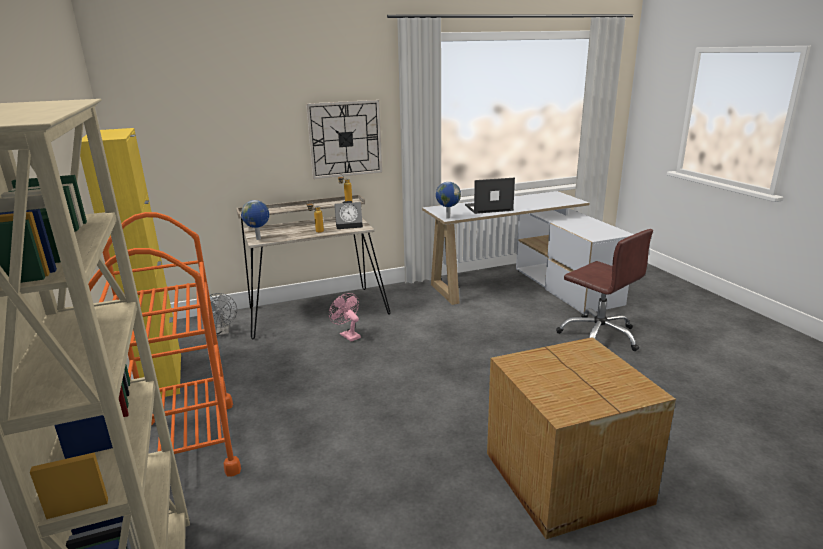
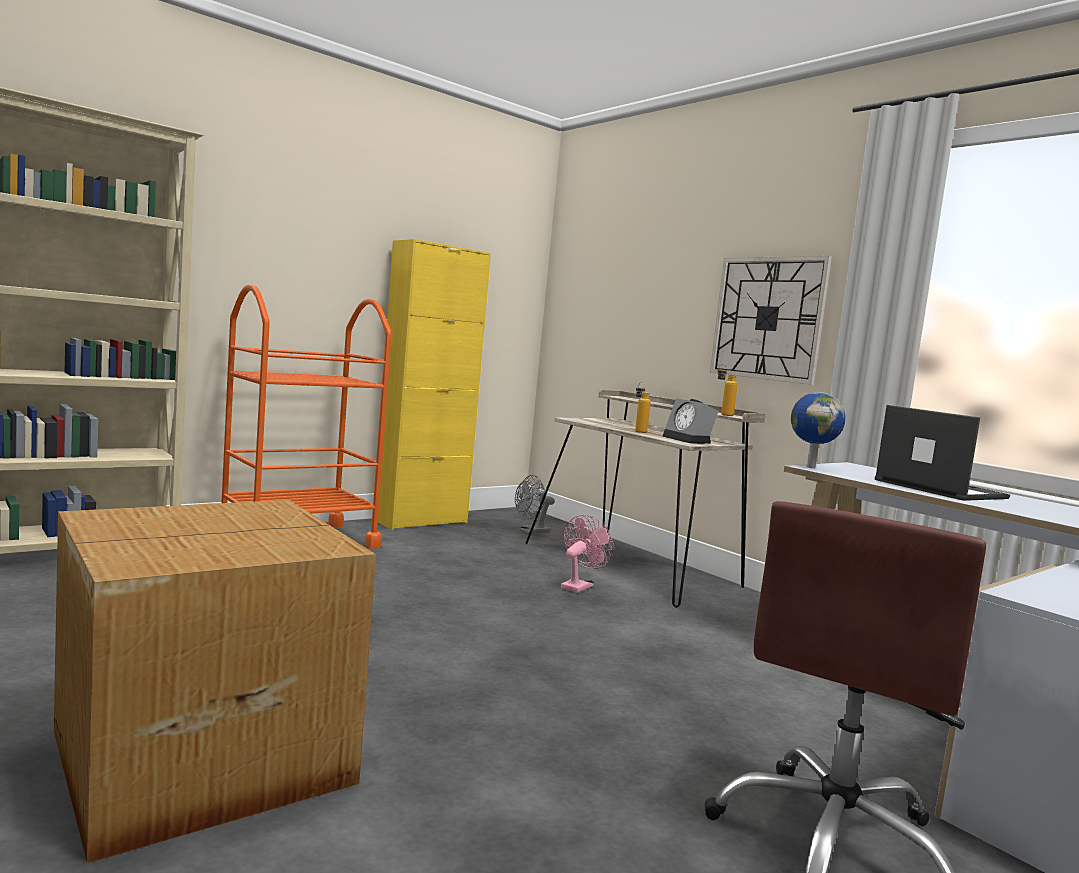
camera: 70 degrees right, 15 degrees down
globe [241,200,269,240] -> none

